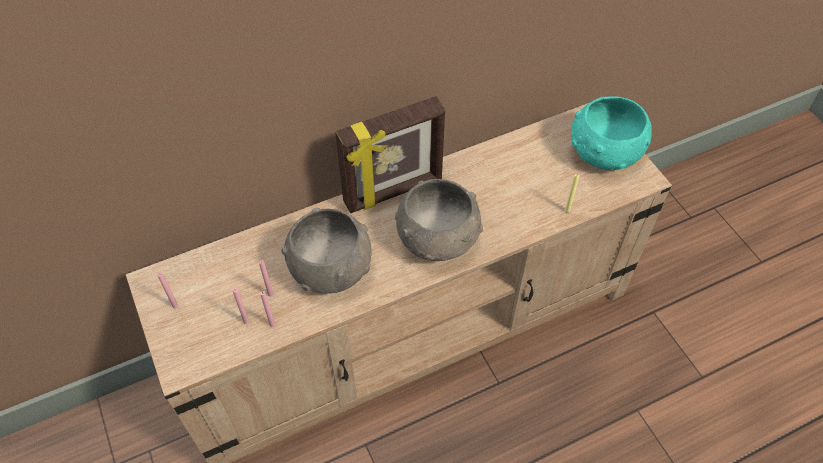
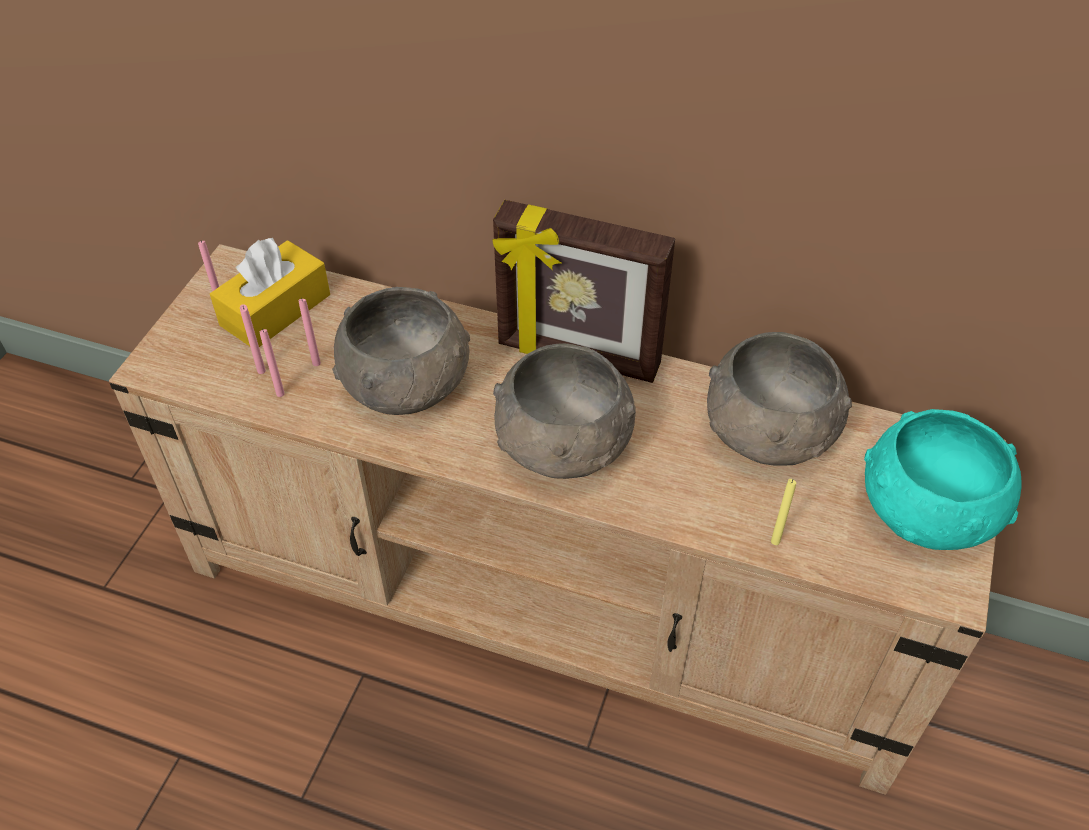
camera: 45 degrees right, 5 degrees down
none -> yellow tissue box [210,238,330,347]
none -> grey bowl [707,332,852,466]

